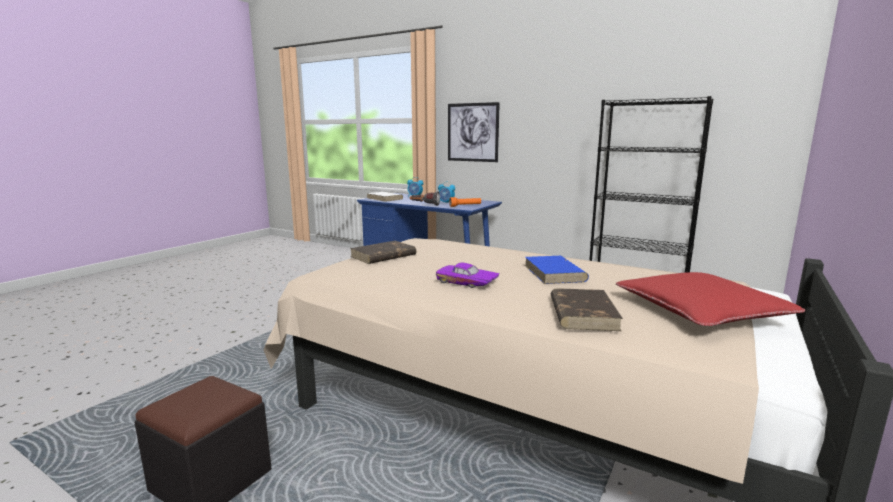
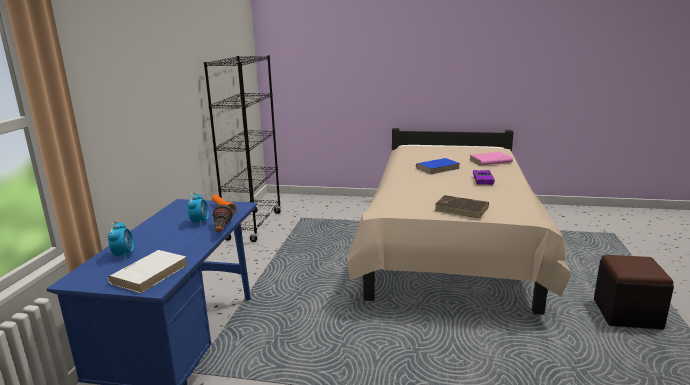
camera: 110 degrees left, 5 degrees up
picture [448,102,500,162] -> none
brown book [551,288,623,331] -> pink book [470,152,513,166]
red pillow [616,272,805,326] -> none

